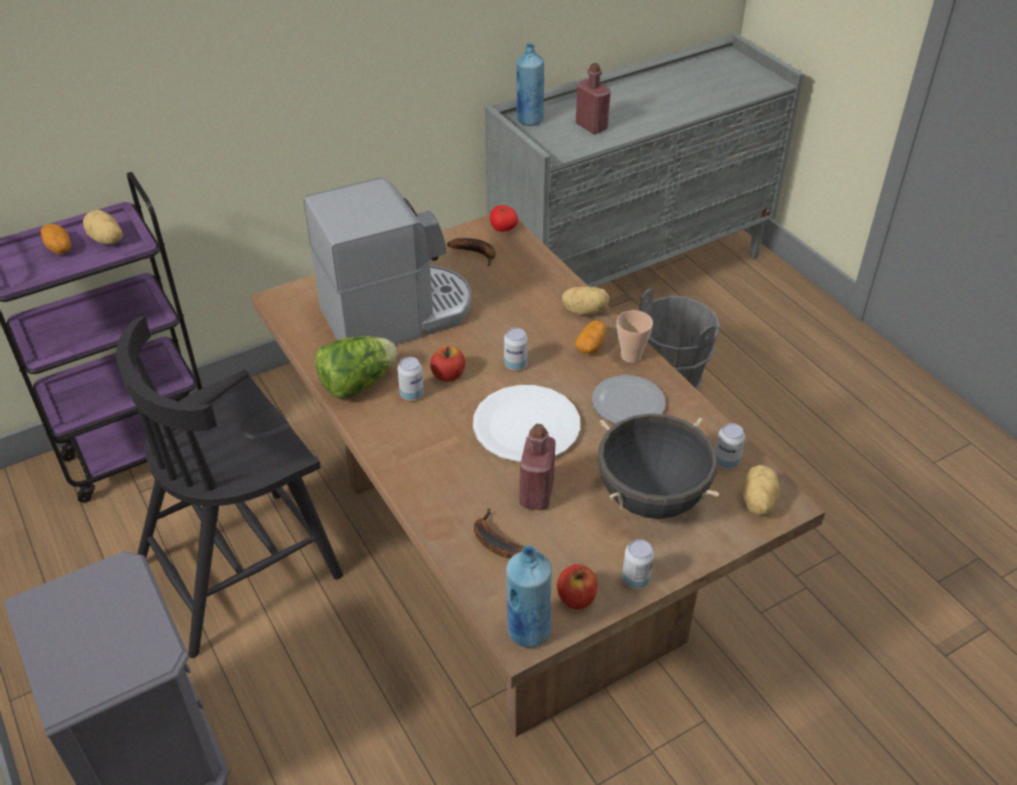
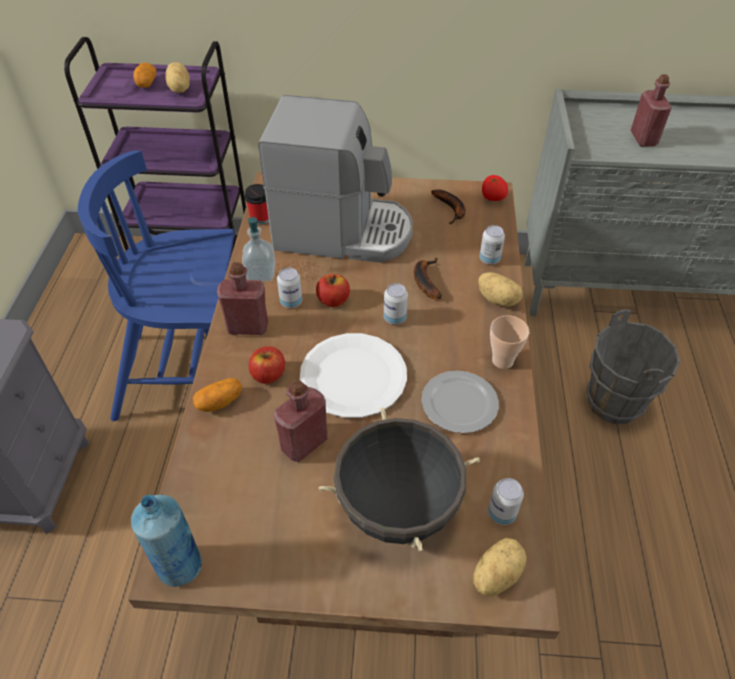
camera: 35 degrees right, 5 degrees up
black chair [116,316,343,658] -> blue chair [78,150,234,421]
lettuce [314,336,397,399] -> soap dispenser [242,217,276,281]
banana [474,508,523,559] -> banana moved to [414,258,442,299]
blue bottle [516,43,544,126] -> none
apple [557,564,597,609] -> apple moved to [249,346,285,384]
potato [575,320,606,354] -> potato moved to [193,378,242,412]
can [622,539,654,588] -> can moved to [479,225,505,264]
none -> red bottle [217,262,268,335]
none -> cup [244,184,269,225]

